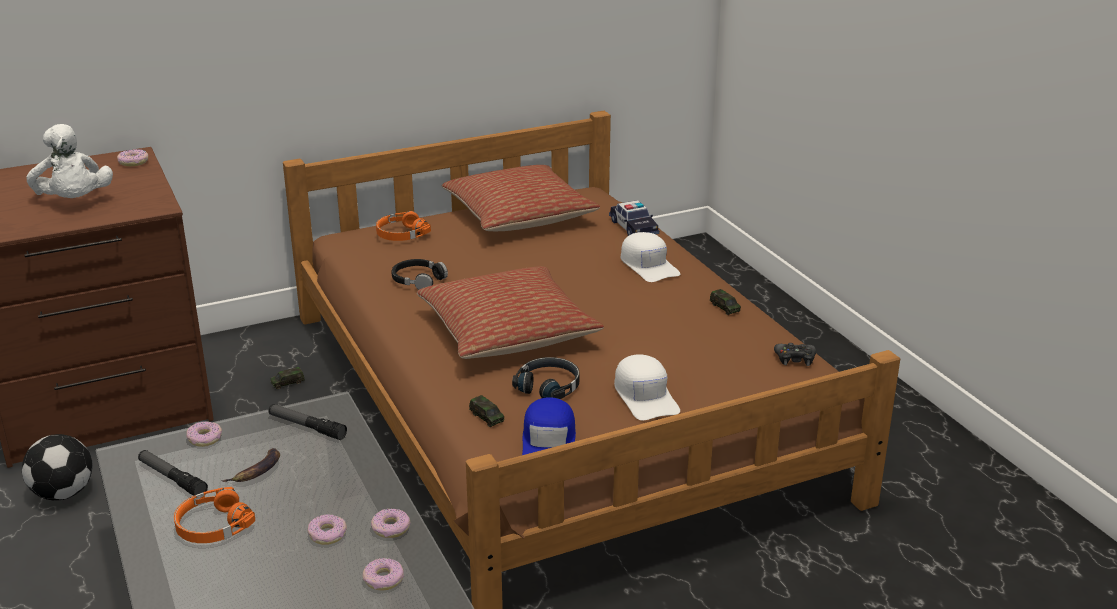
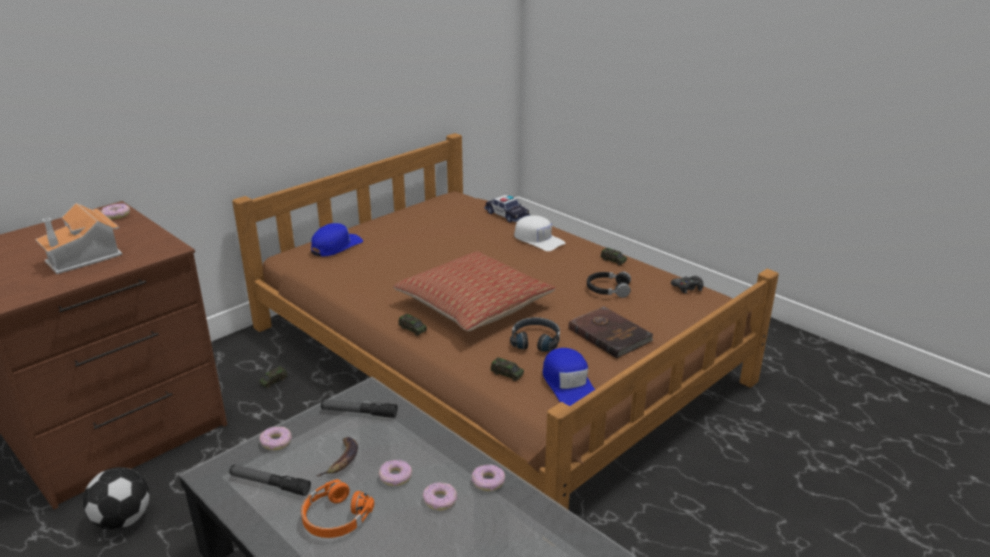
camera: 20 degrees left, 0 degrees up
white plush toy [27,124,113,198] -> toy house [35,203,123,274]
donut [363,558,404,591] -> donut moved to [379,460,412,486]
orange headphones [376,211,431,241] -> blue cap [311,223,363,256]
black headphones [392,259,448,290] -> black headphones moved to [587,271,631,298]
pillow [442,165,600,231] -> none
white cap [614,354,680,420] -> brown book [568,306,654,358]
none -> toy car [398,314,427,336]

